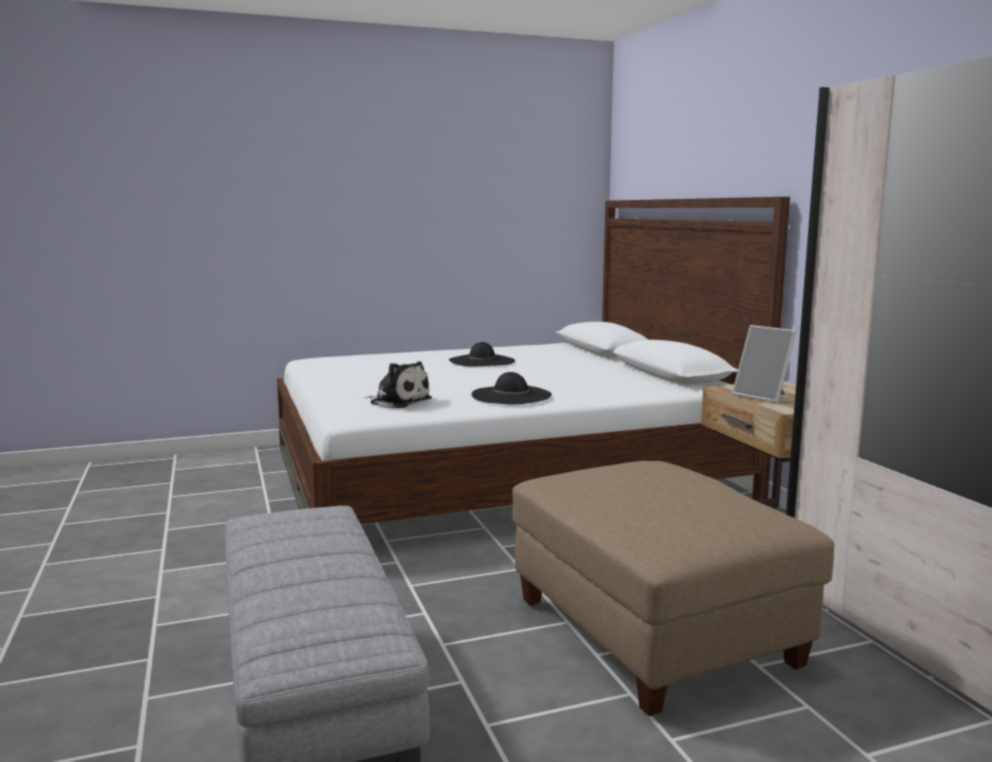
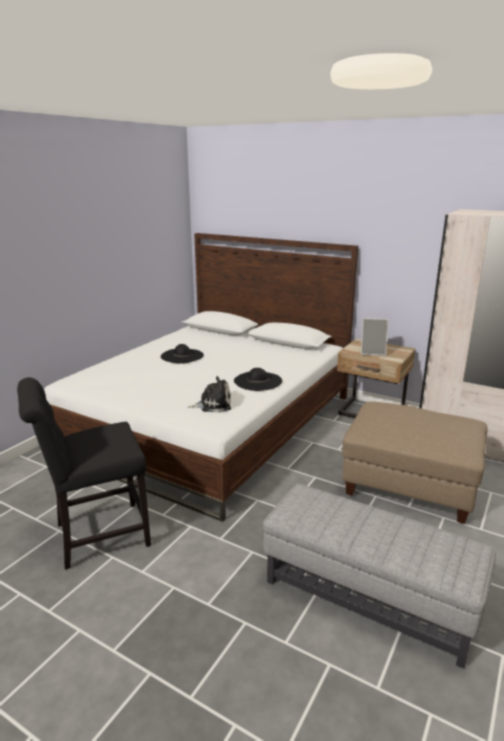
camera: 40 degrees left, 10 degrees up
none -> black chair [17,377,151,570]

